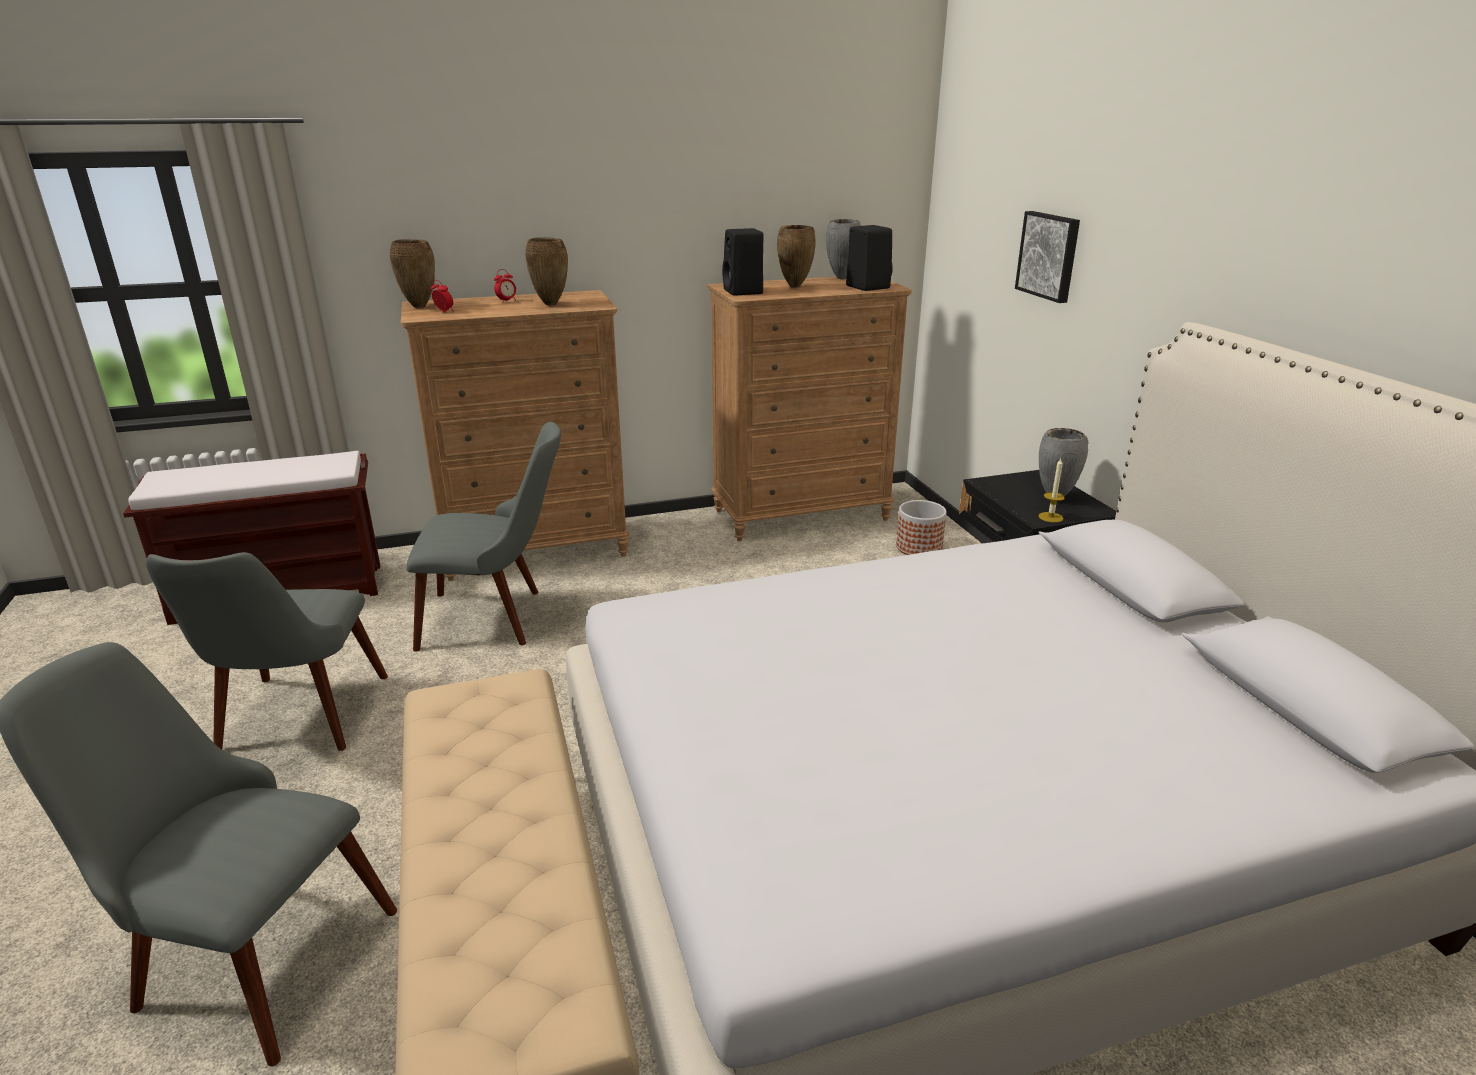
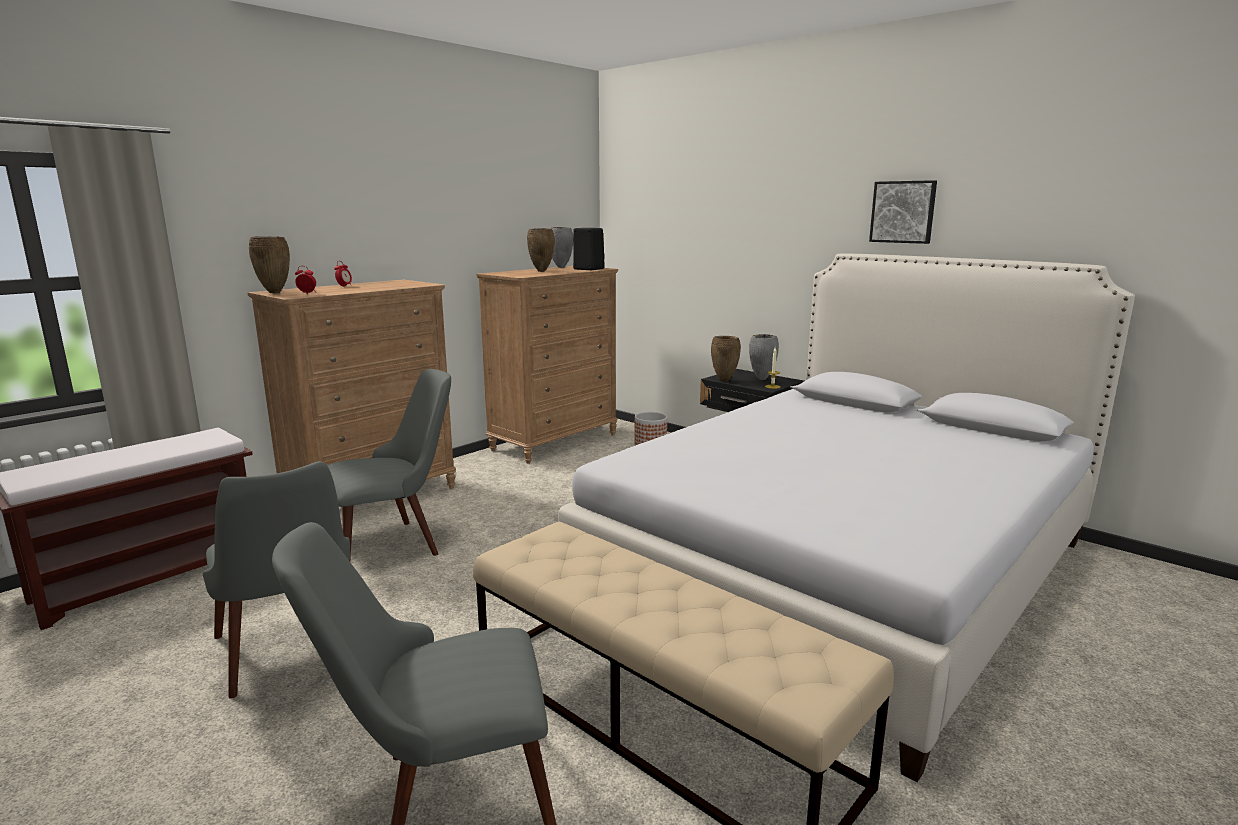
camera: 30 degrees left, 10 degrees down
brown vase [525,237,568,305] -> brown vase moved to [711,336,741,382]
black speaker [722,228,764,296] -> none
picture [1015,211,1080,303] -> picture moved to [869,180,937,244]

